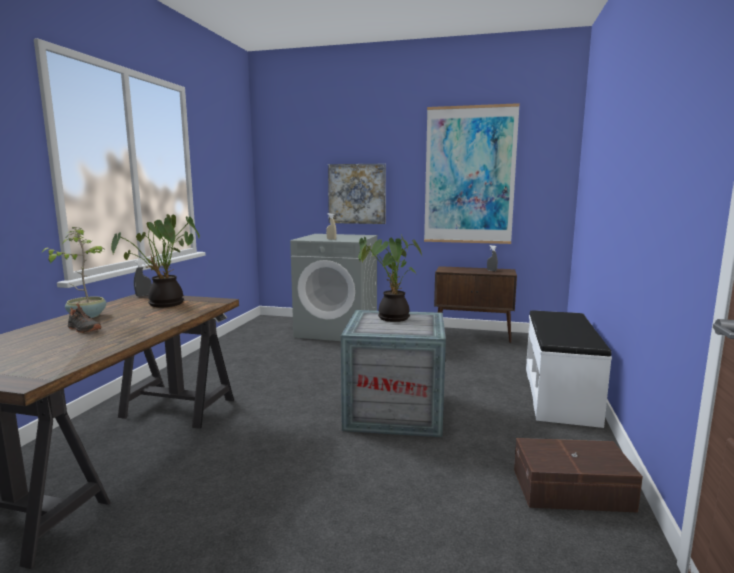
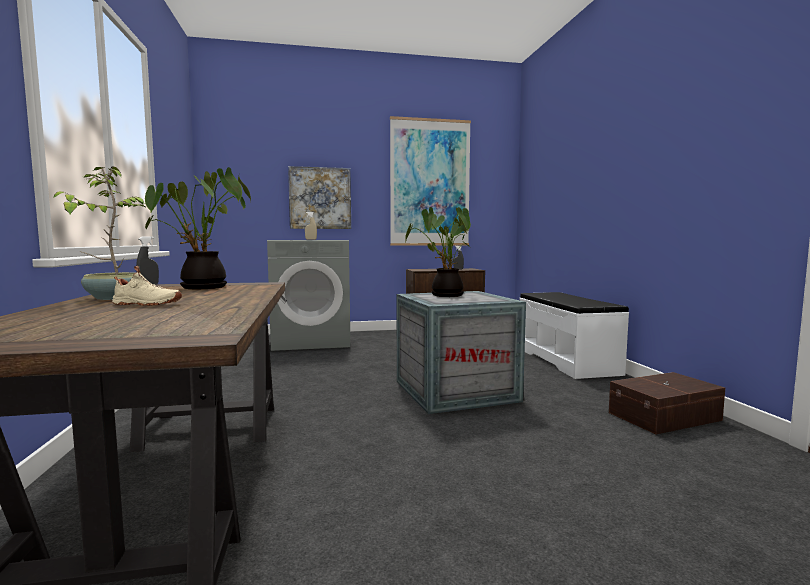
camera: 25 degrees left, 5 degrees down
black shoe [68,303,101,333] -> beige shoe [112,266,182,306]

